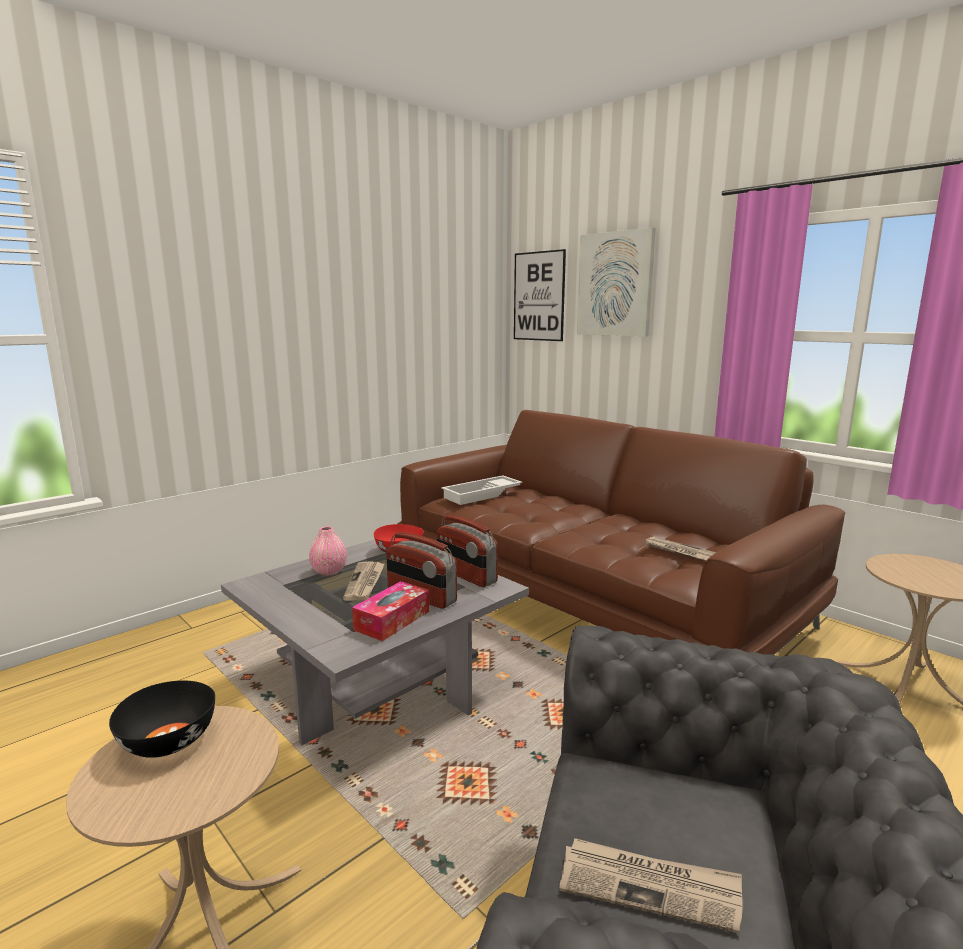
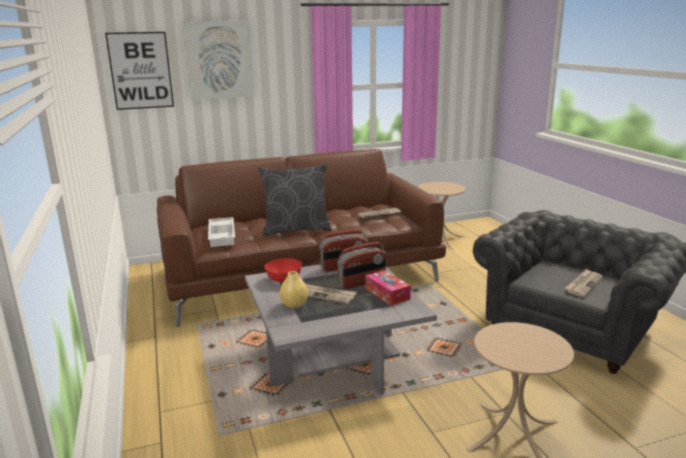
camera: 65 degrees left, 5 degrees up
black bowl [109,681,215,758] -> none
pink vase [309,526,347,576] -> yellow vase [280,271,308,308]
none -> grey pillow [259,163,331,235]

